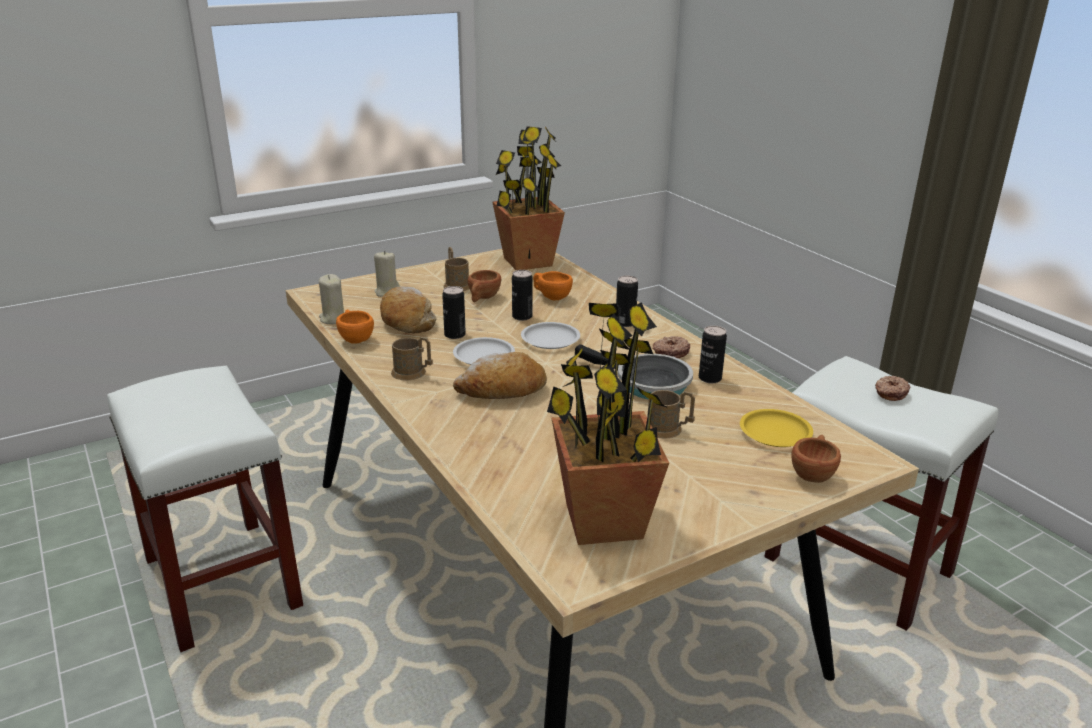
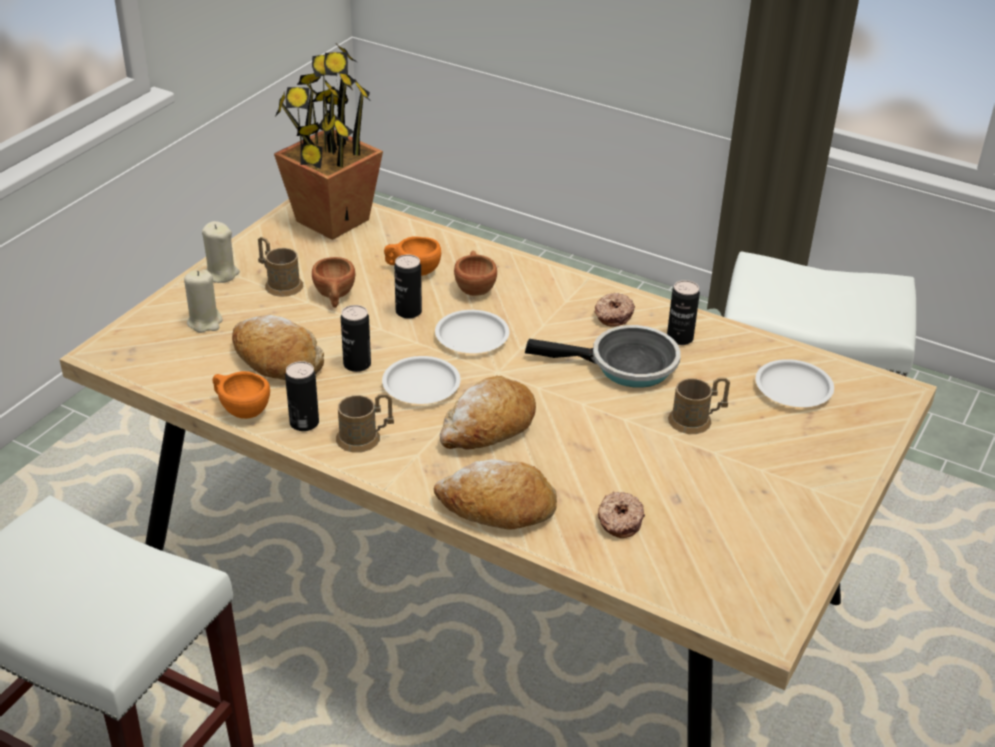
camera: 30 degrees left, 10 degrees up
beige candle [319,274,344,324] -> beige candle moved to [202,221,240,283]
potted plant [547,302,669,545] -> none
can [616,276,638,327] -> can moved to [285,361,319,431]
yellow plate [740,409,813,447] -> white plate [755,359,834,407]
brown cup [792,435,841,483] -> brown cup moved to [454,250,497,296]
donut [875,376,911,401] -> donut moved to [598,492,645,538]
none -> bread [434,459,557,529]

